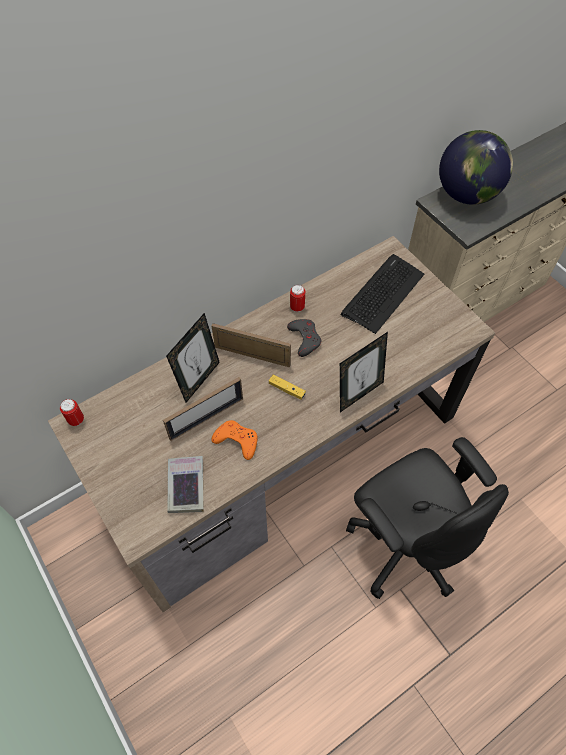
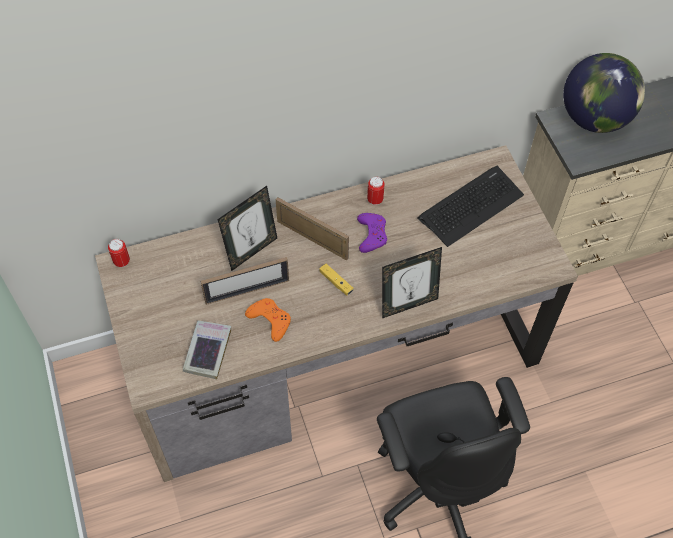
camera: 15 degrees right, 0 degrees up
grey game controller [287,319,321,357] -> purple game controller [357,213,387,253]

